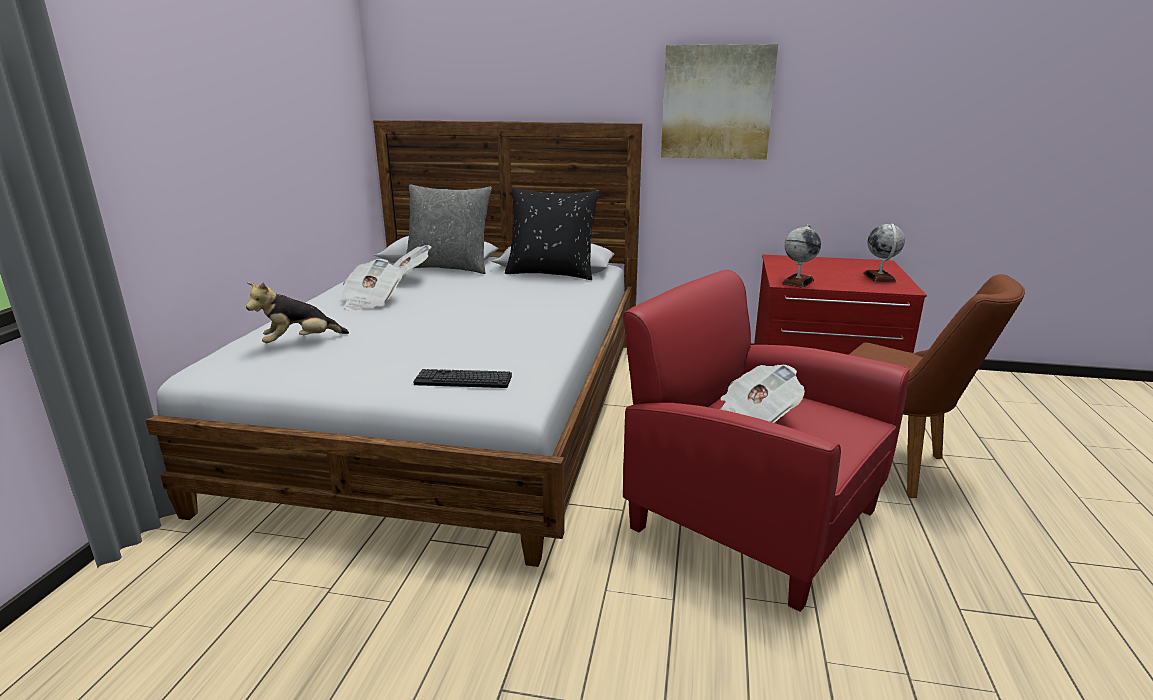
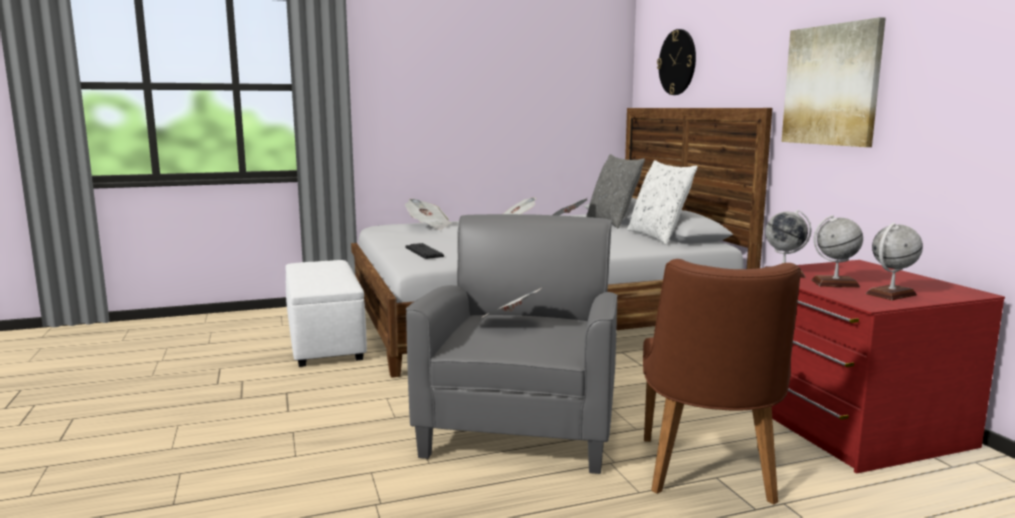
camera: 60 degrees right, 10 degrees down
plush toy [246,282,349,343] -> newspaper [405,199,451,230]
black pillow [505,188,600,280] -> white pillow [627,160,698,245]
red armchair [623,270,910,612] -> grey armchair [406,214,618,474]
none -> white ottoman [285,260,367,367]
none -> wall clock [657,29,696,95]
none -> globe [811,215,863,287]

